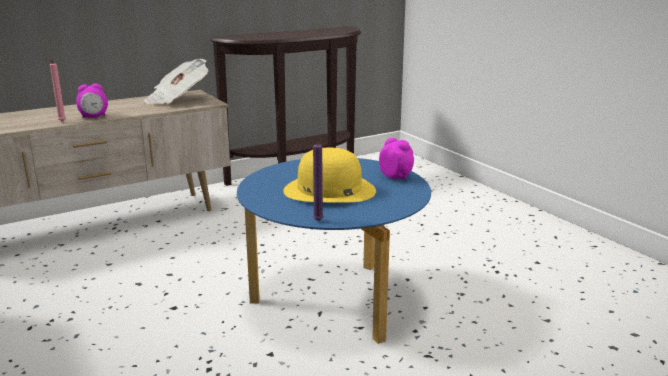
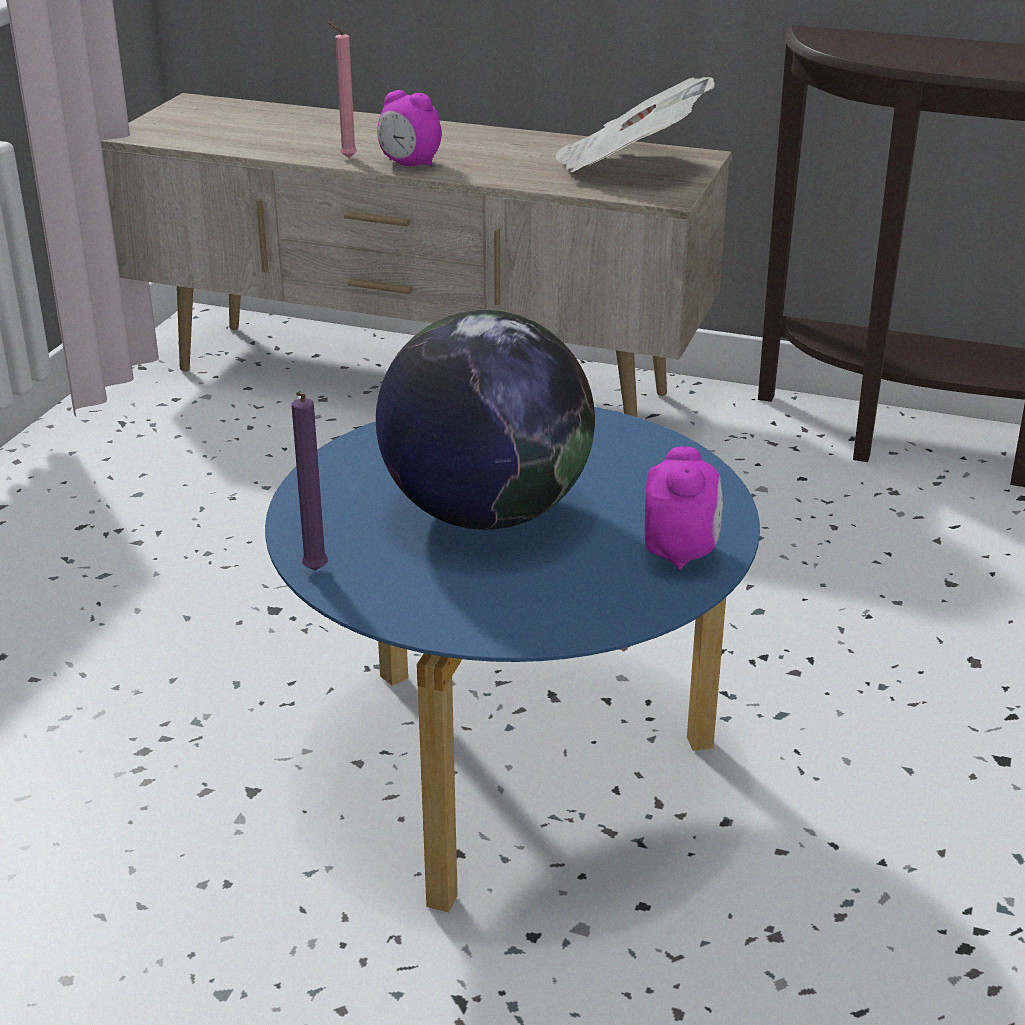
camera: 50 degrees right, 10 degrees up
yellow hat [283,148,376,203] -> globe [376,310,595,530]

